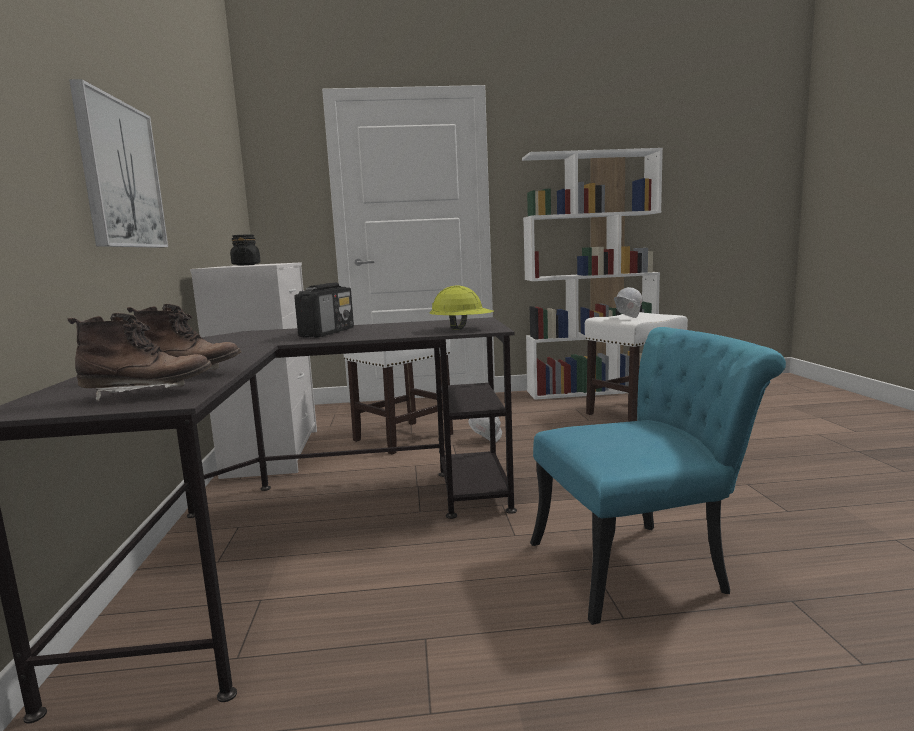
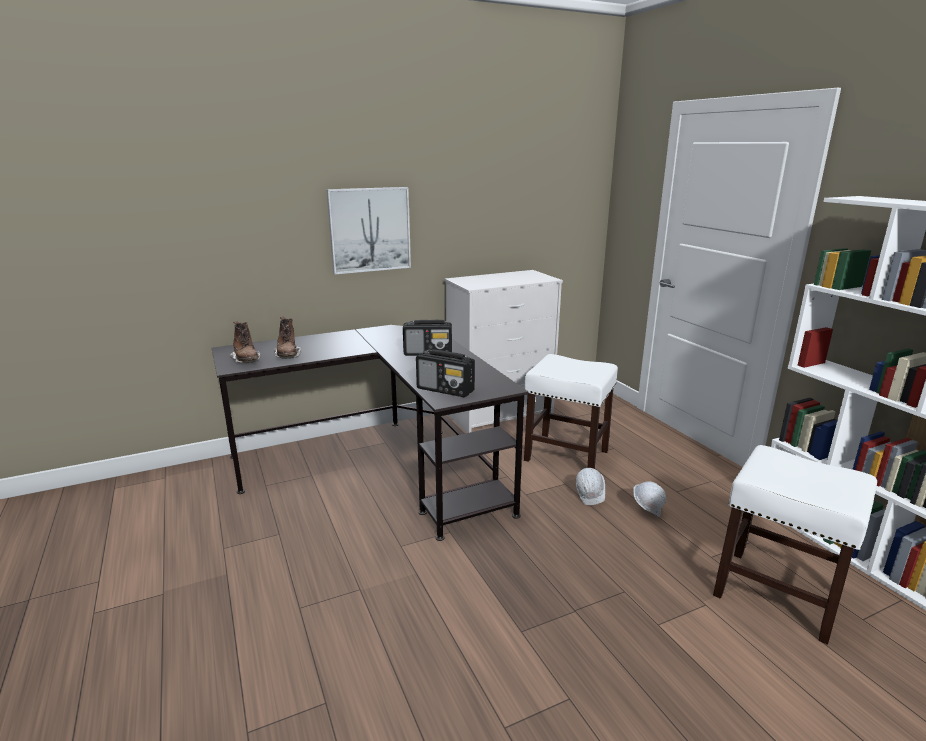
camera: 70 degrees right, 10 degrees up
black jar [230,234,261,266] -> none
yellow hard hat [429,285,494,330] -> radio [416,349,475,397]
turquoise chair [530,327,786,625] -> none
white hard hat [614,287,642,318] -> white hard hat moved to [633,481,666,517]

